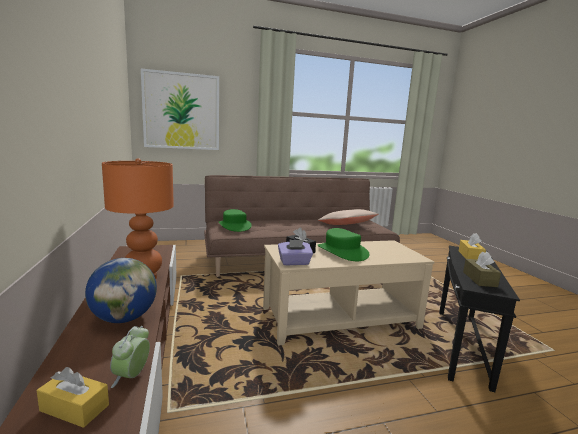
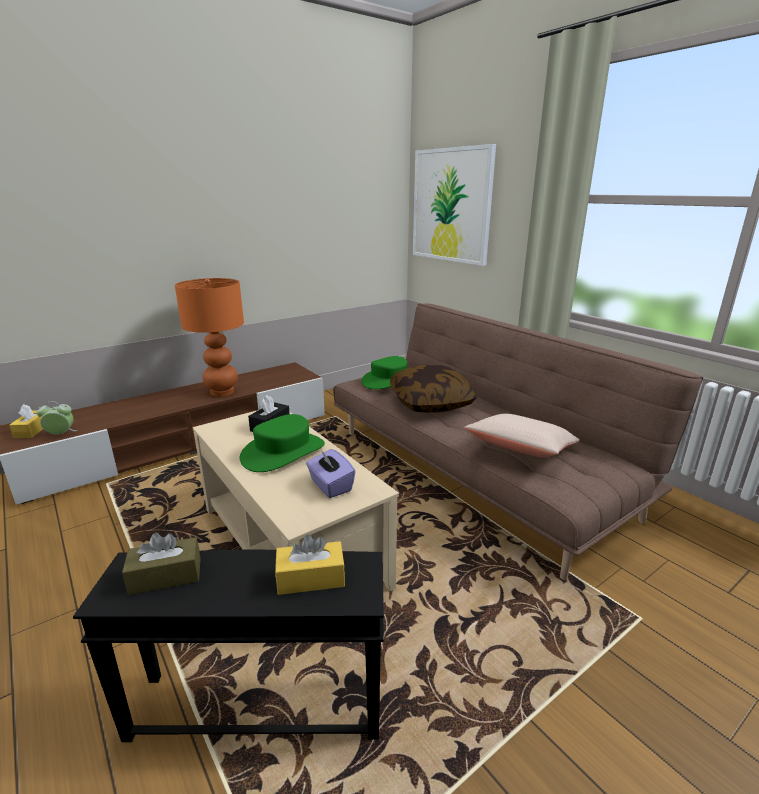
camera: 70 degrees right, 10 degrees up
globe [85,258,157,323] -> none
purple tissue box [278,240,313,265] -> purple tissue box moved to [306,449,355,498]
none -> pillow [390,365,477,413]

